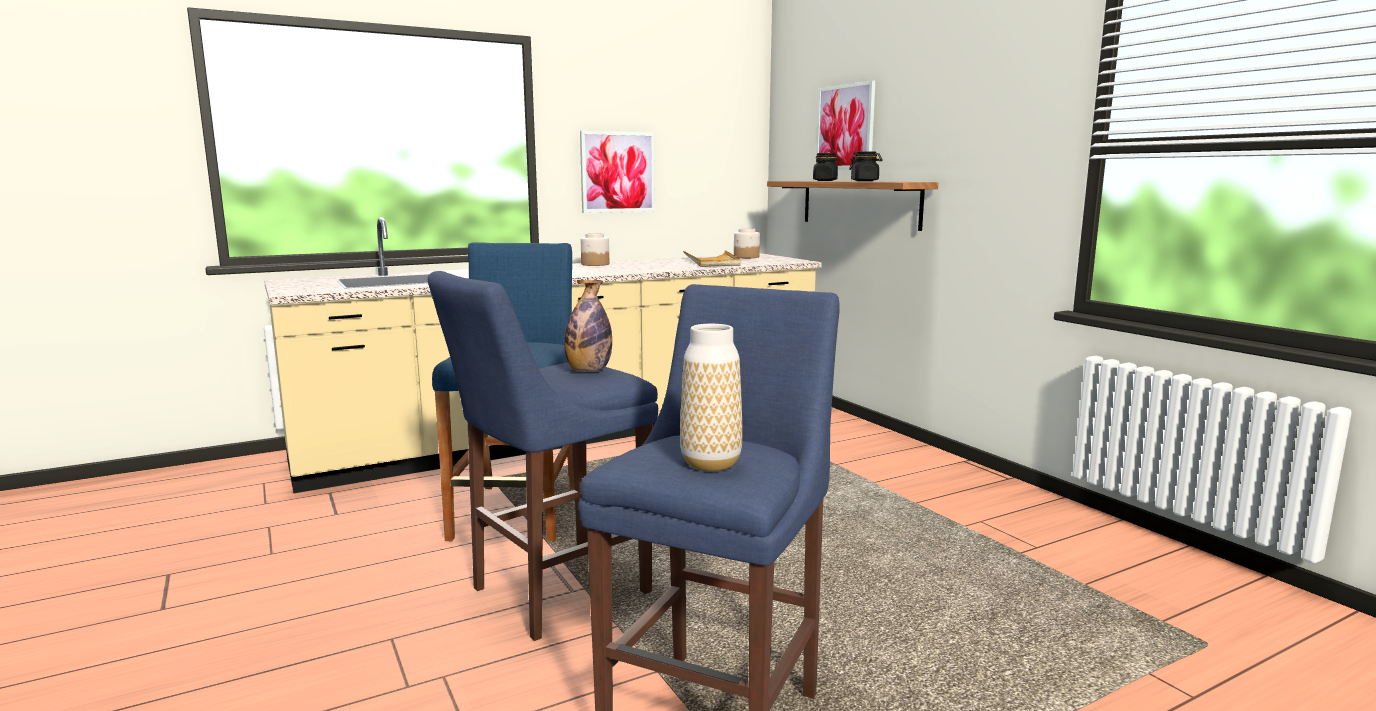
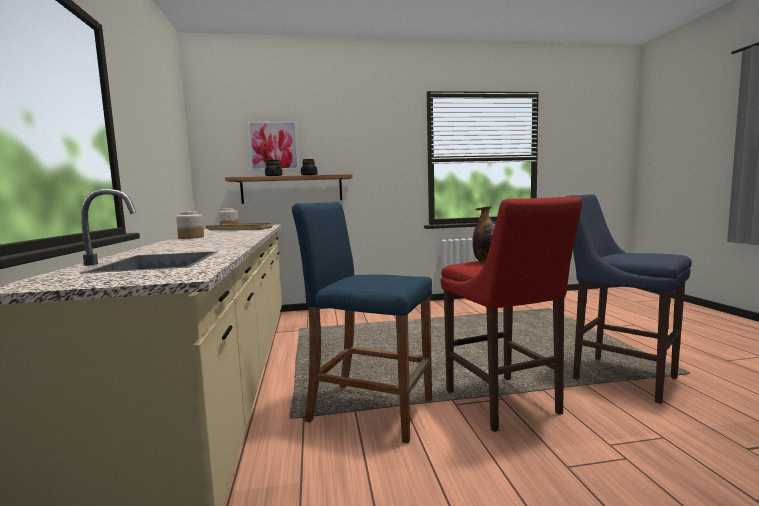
camera: 70 degrees left, 5 degrees down
blue stool [428,271,658,641] -> red stool [441,196,582,432]
picture [580,131,655,213] -> none
vase [680,324,743,471] -> none

